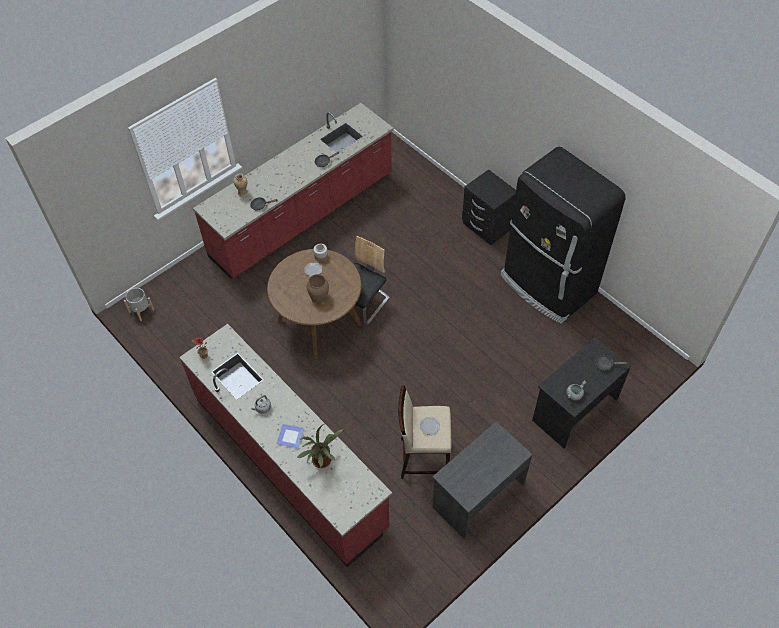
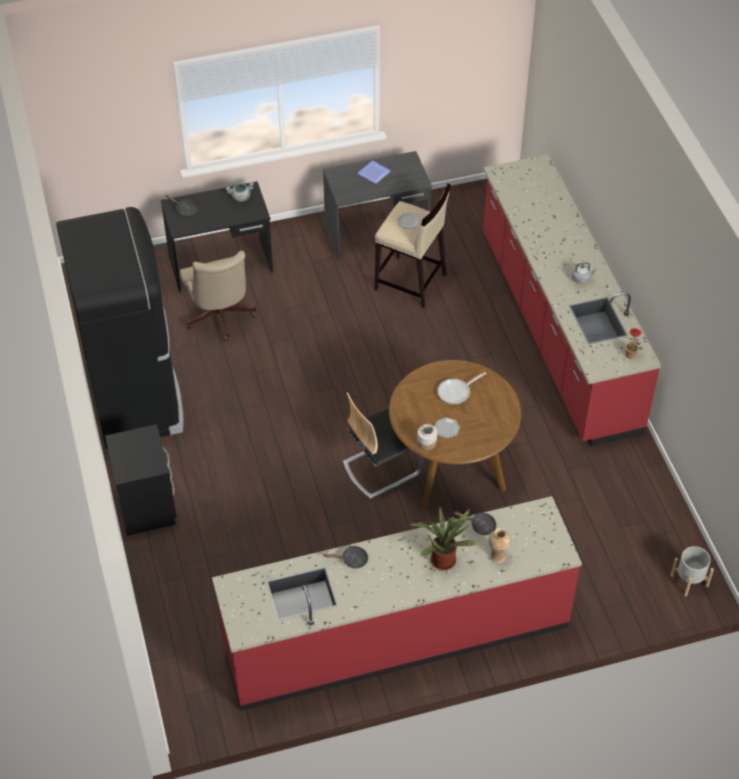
camera: 155 degrees left, 5 degrees down
plate [276,424,304,448] -> plate moved to [357,161,391,184]
potted plant [297,424,345,468] -> potted plant moved to [410,506,477,570]
brown vase [307,274,329,304] -> frying pan [437,372,486,404]
none -> beige office chair [180,250,257,341]

